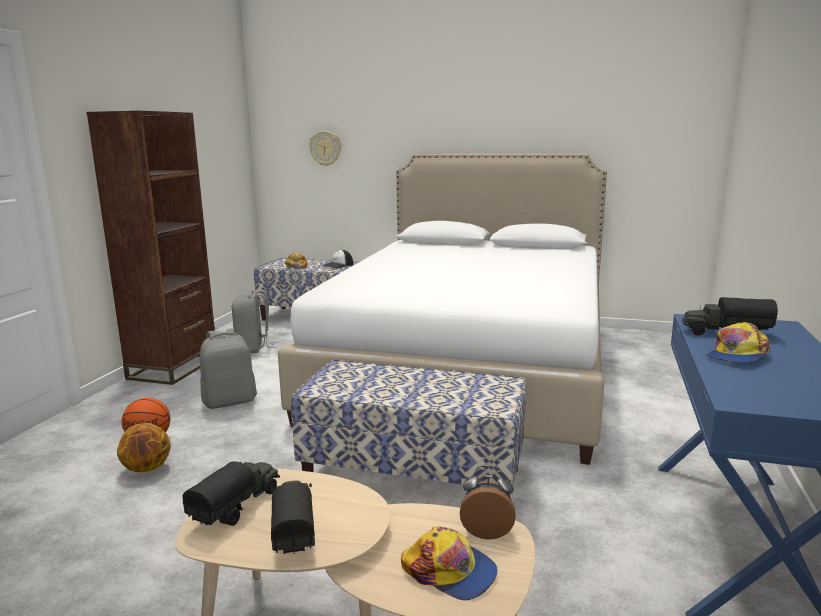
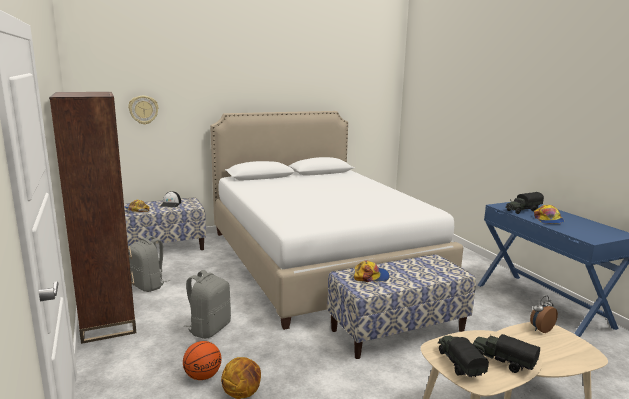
camera: 40 degrees left, 0 degrees up
cap [401,527,497,601] -> cap moved to [354,260,390,282]

